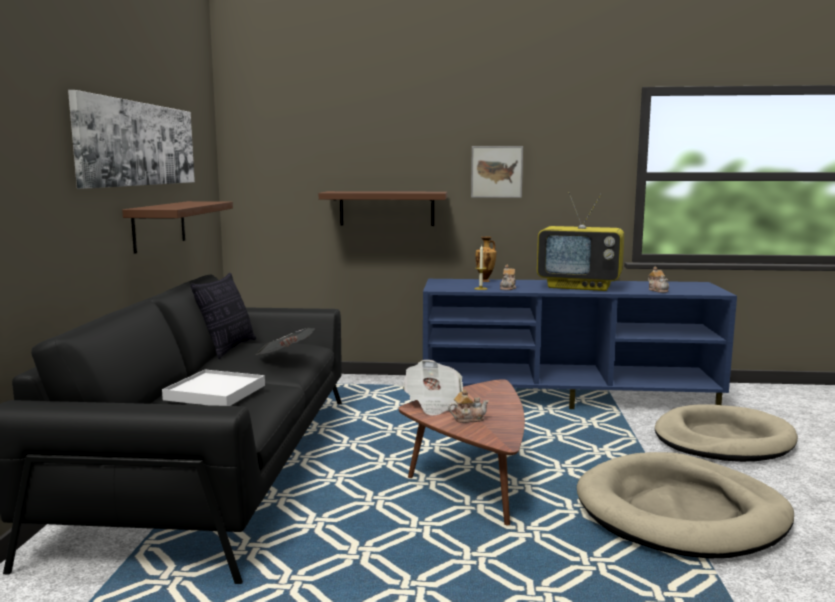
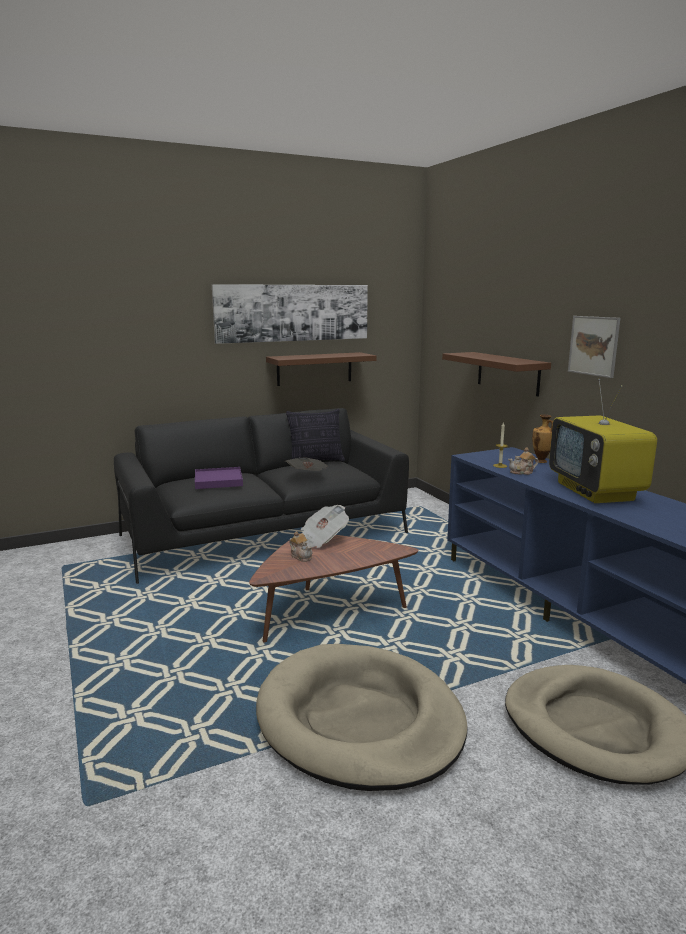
camera: 60 degrees right, 5 degrees up
white tray [162,369,265,406] -> purple tray [195,467,243,489]
teapot [648,266,669,293] -> none

